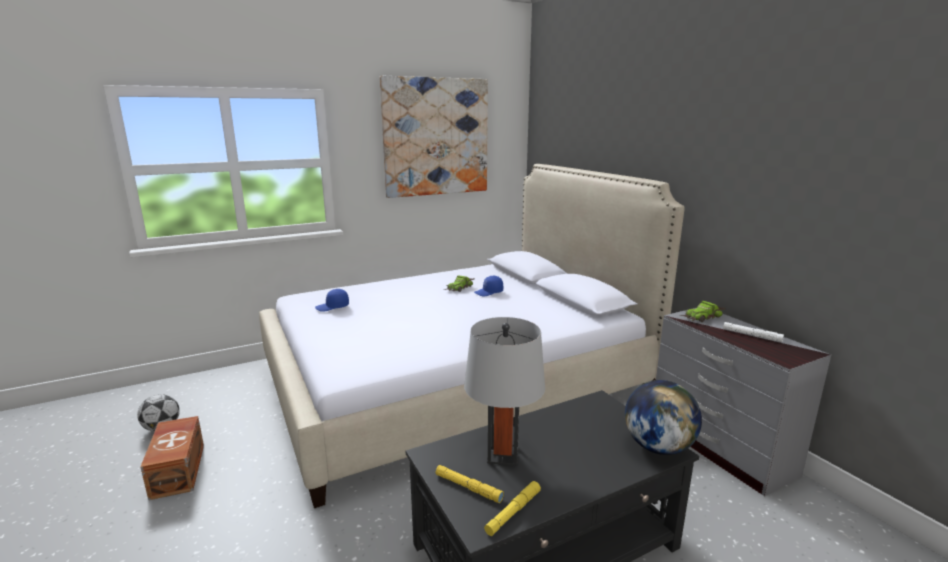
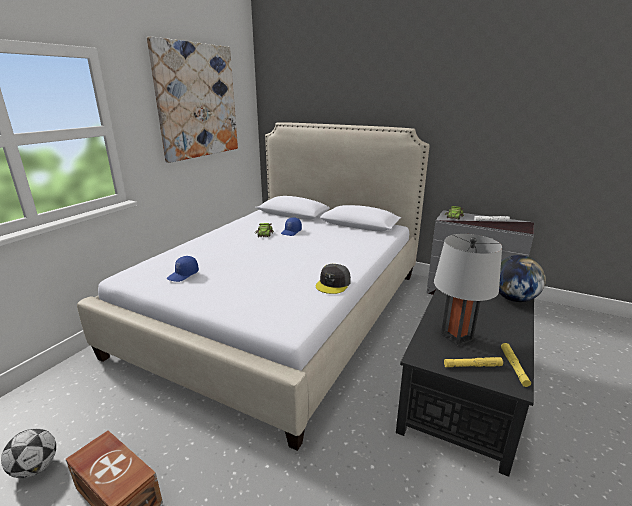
camera: 35 degrees left, 5 degrees up
none -> grey cap [316,264,351,294]

